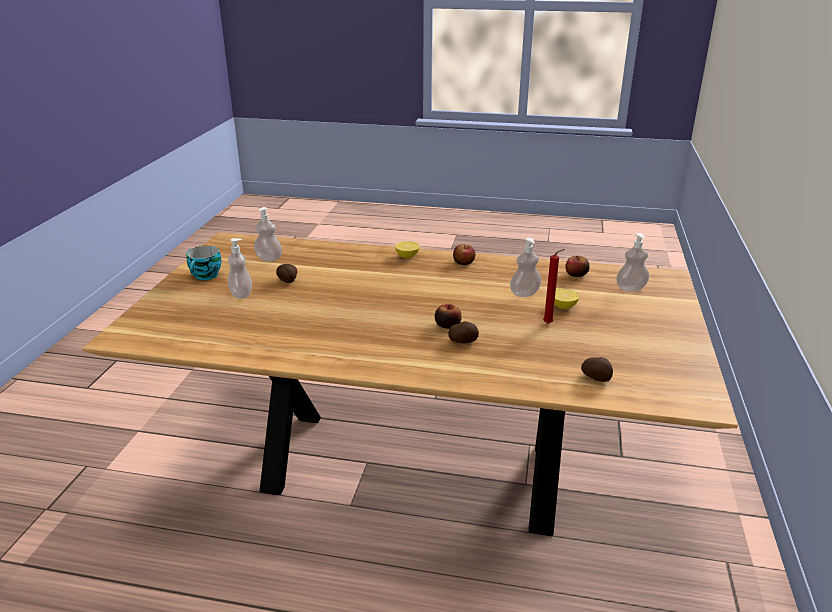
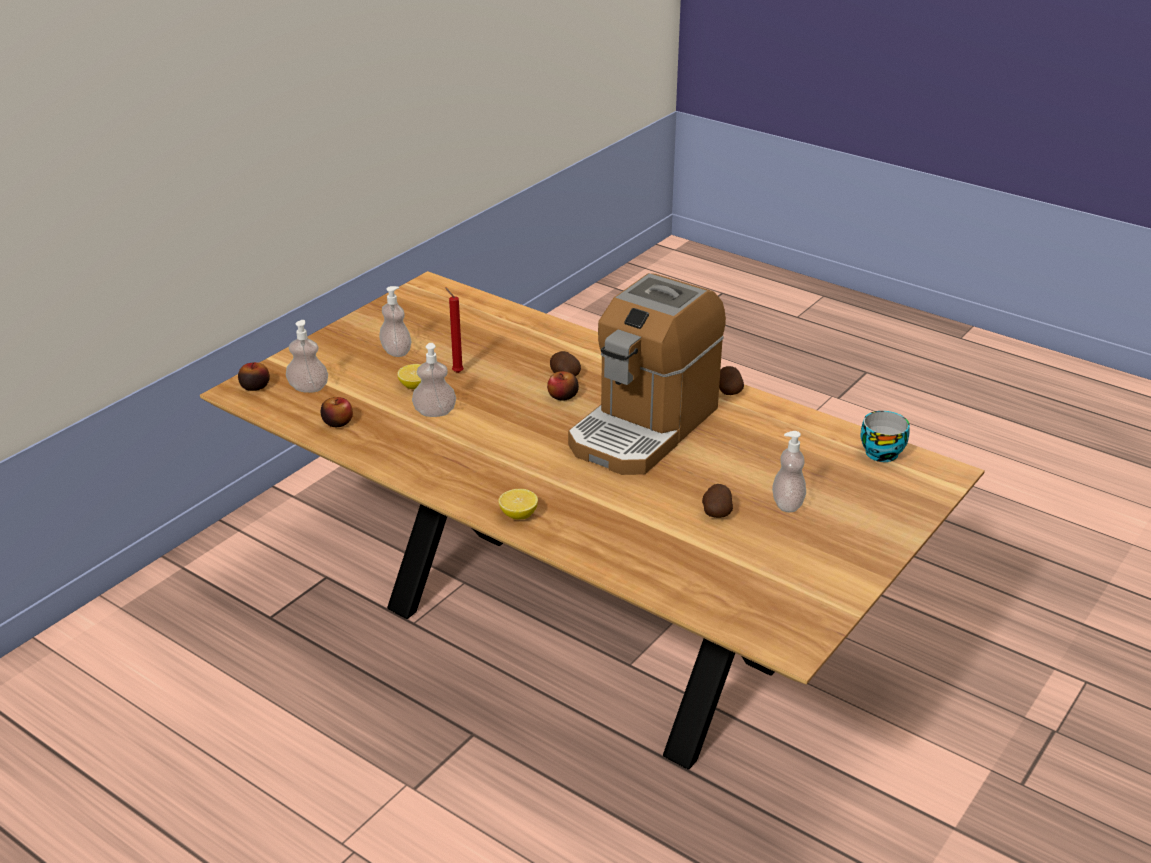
camera: 155 degrees left, 5 degrees up
cup [186,246,222,280] -> cup moved to [860,411,910,462]
soap dispenser [254,207,282,261] -> soap dispenser moved to [379,286,411,357]
apple [453,244,475,265] -> apple moved to [238,362,270,391]
potato [581,357,613,382] -> potato moved to [719,366,744,395]
none -> coffee machine [568,273,726,475]

